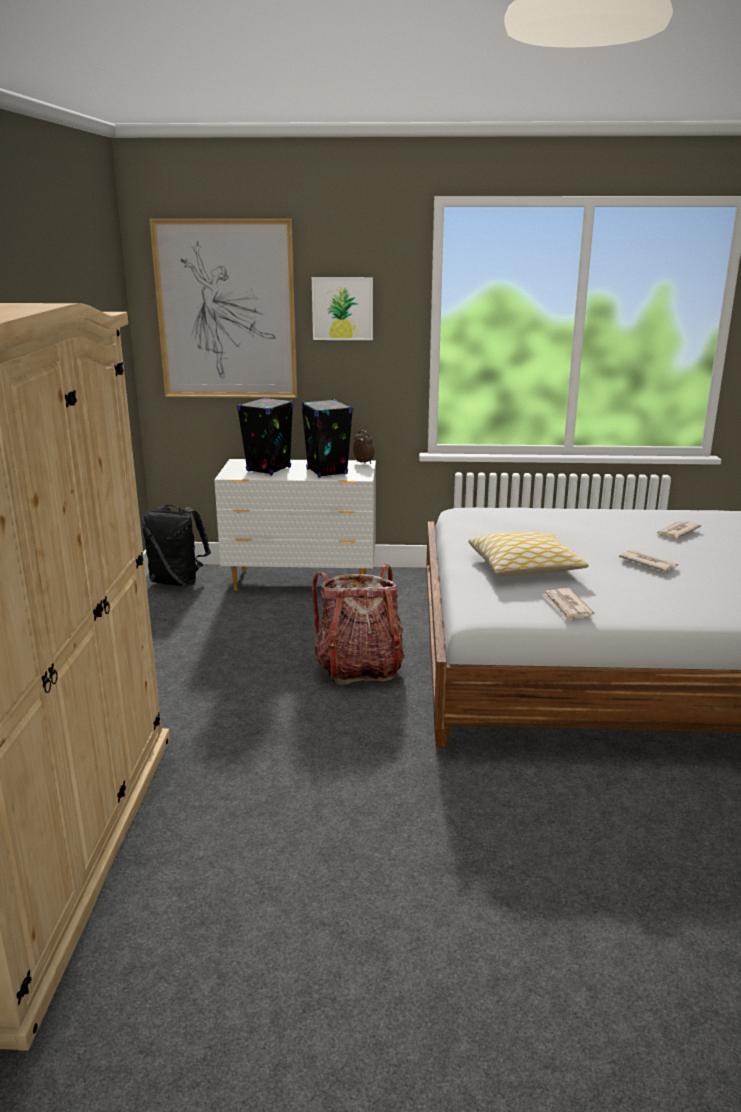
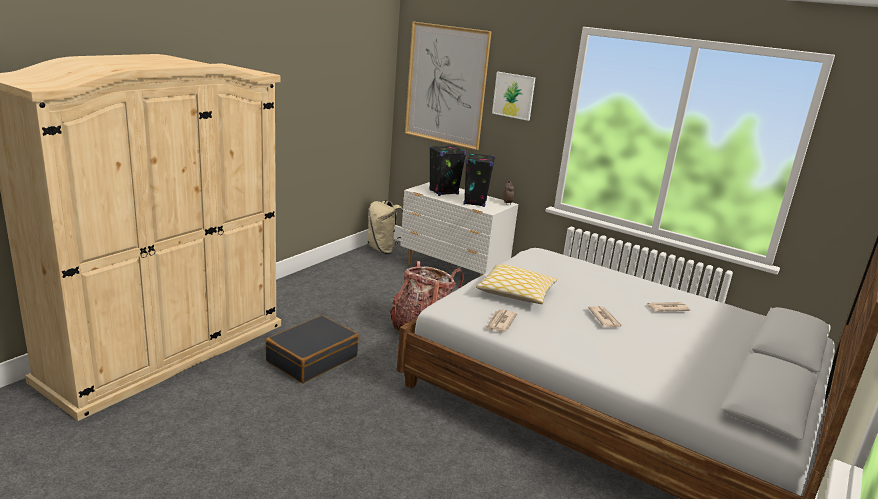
camera: 30 degrees right, 0 degrees up
black backpack [142,505,211,586] -> beige backpack [368,200,403,254]
none -> black suitcase [265,315,359,383]

